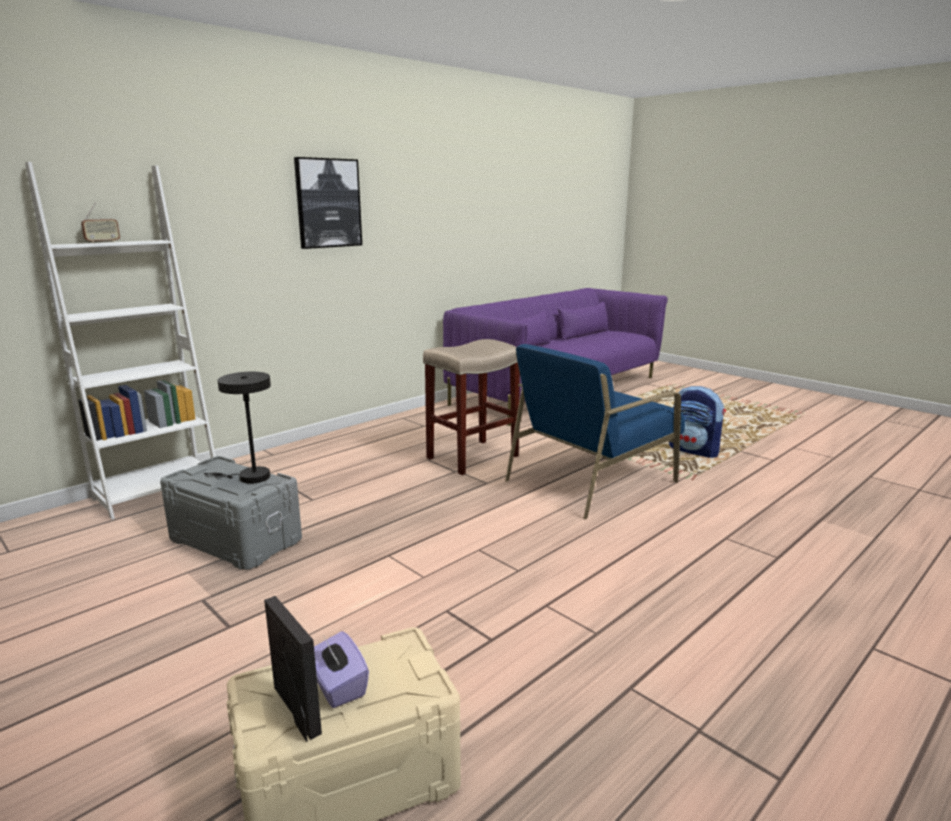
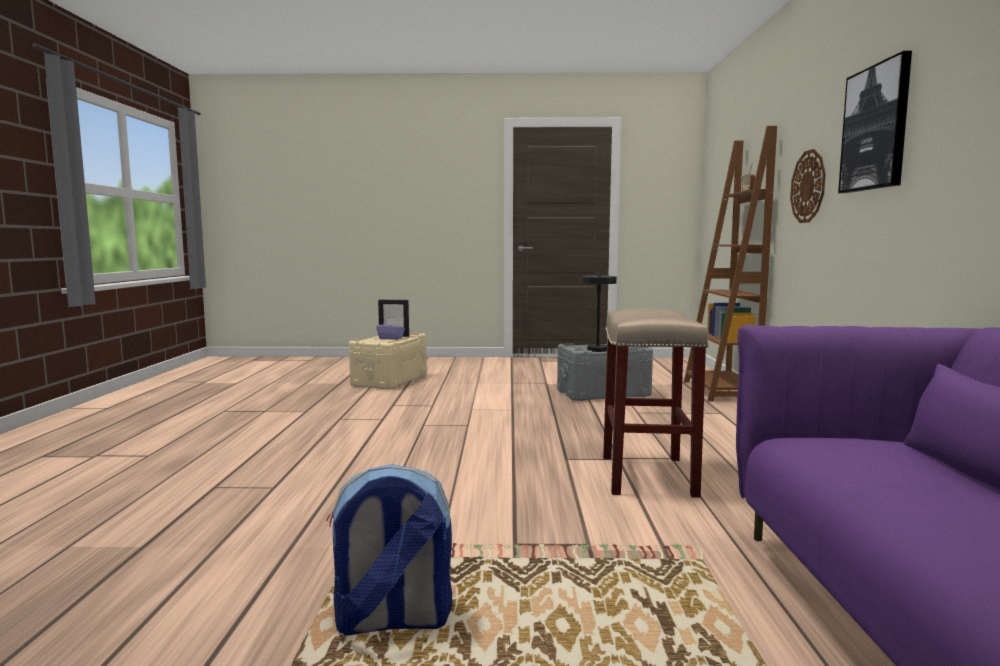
camera: 135 degrees right, 10 degrees down
white bookcase [25,162,216,520] -> brown bookcase [684,126,777,401]
blue armchair [505,344,685,519] -> none
none -> wall clock [790,149,826,223]

